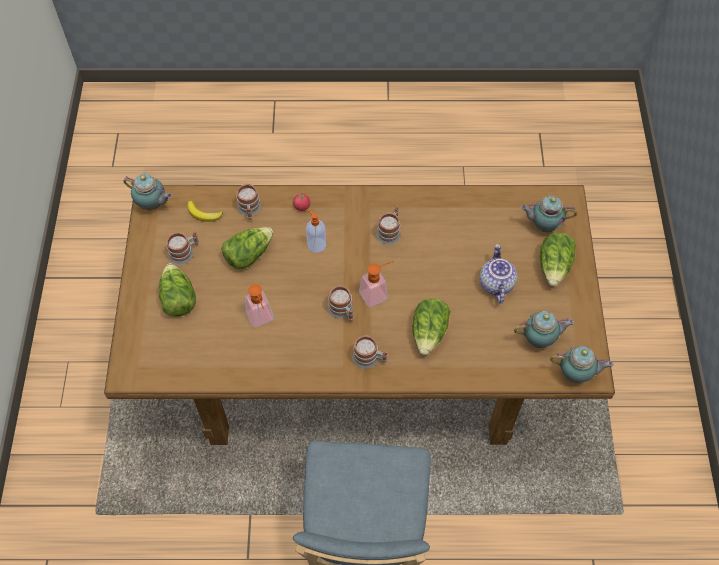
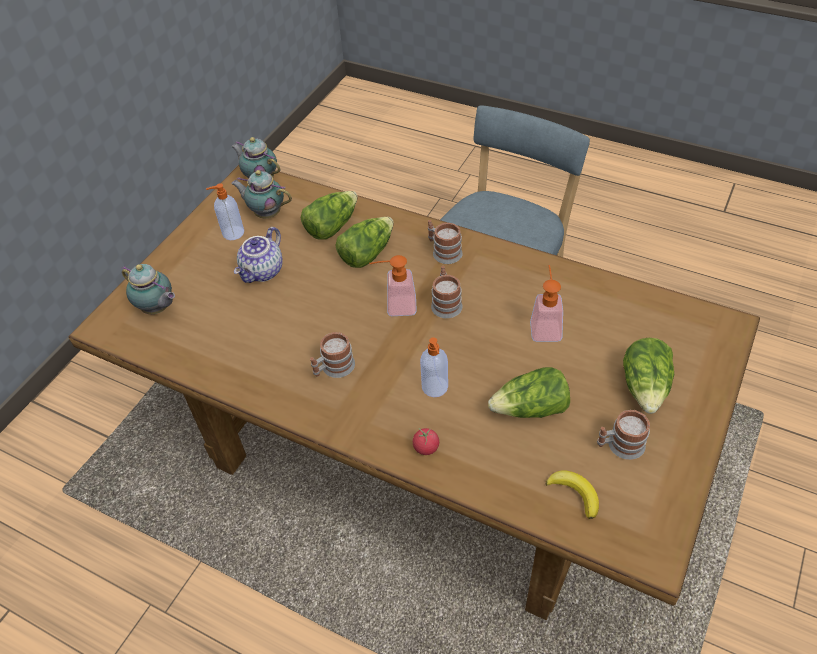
camera: 150 degrees left, 10 degrees down
teapot [123,174,172,210] -> none
mug [236,184,261,220] -> none
lettuce [540,233,576,286] -> lettuce moved to [301,191,358,240]
none -> soap dispenser [206,183,244,240]

